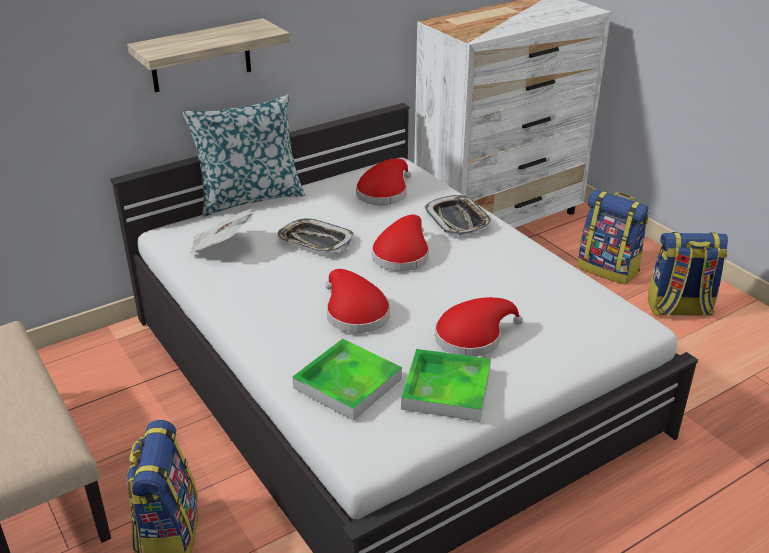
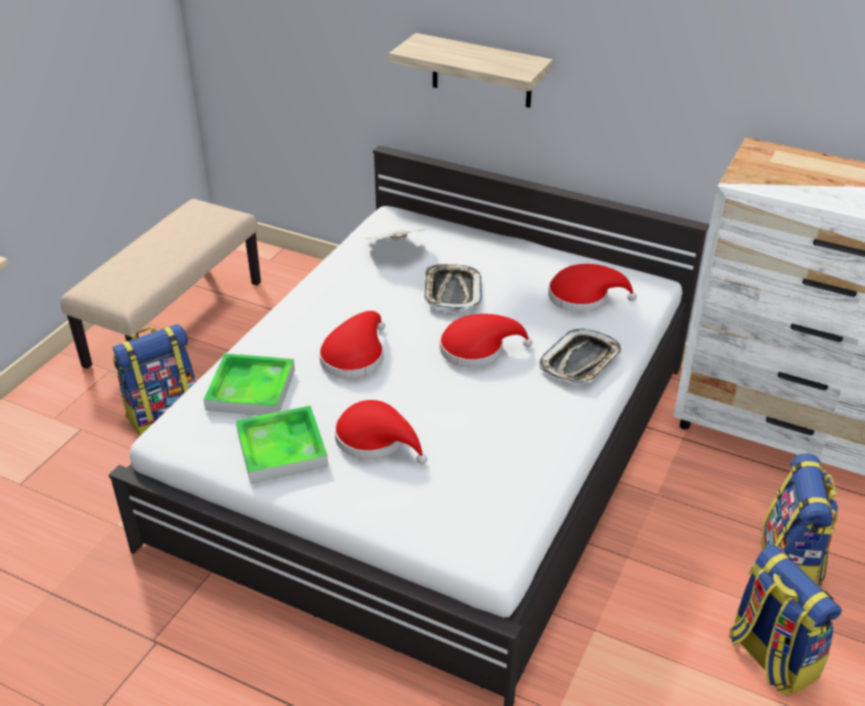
camera: 60 degrees right, 5 degrees up
pillow [183,95,305,216] -> none

